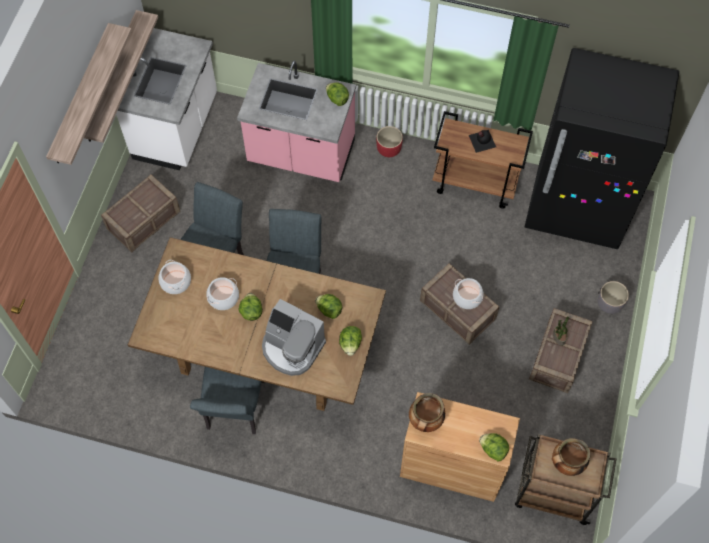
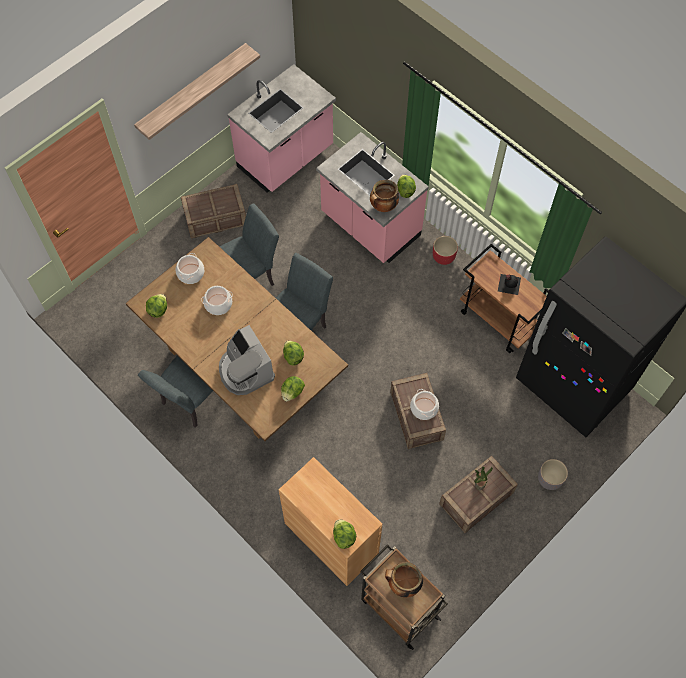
camera: 30 degrees right, 0 degrees up
shelf [84,10,158,143] -> none
white counter [116,28,217,171] -> pink counter [227,64,336,193]
lettuce [238,293,262,321] -> lettuce moved to [146,294,167,318]
cooking pot [409,393,445,432] -> cooking pot moved to [370,180,399,212]

